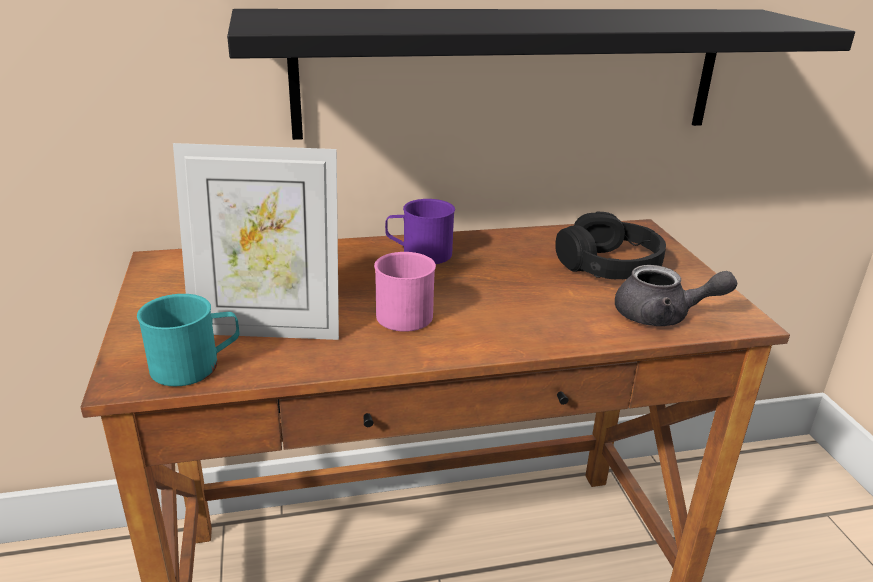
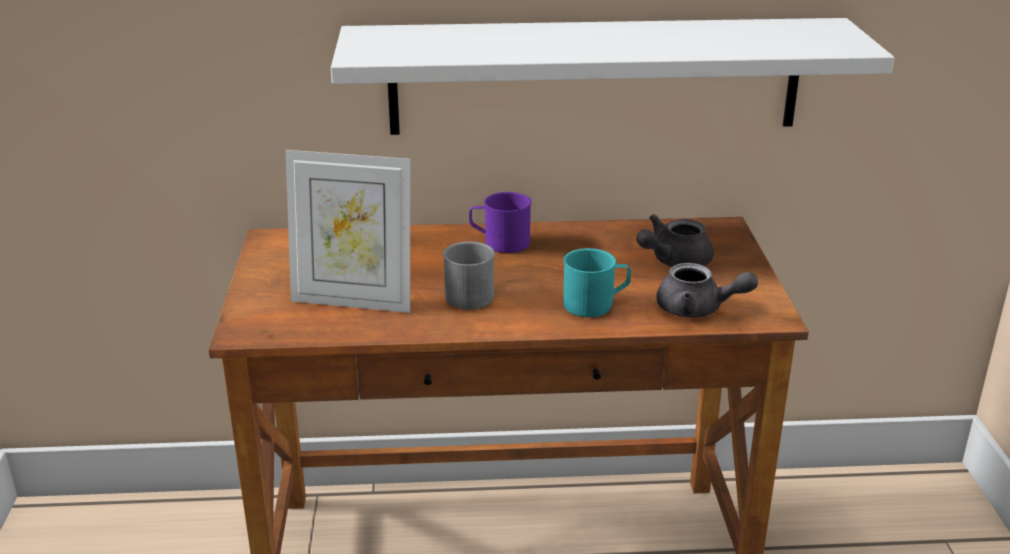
camera: 10 degrees right, 0 degrees up
turquoise mug [137,294,239,386] -> turquoise mug moved to [563,248,631,317]
black shelf [227,9,855,140] -> white shelf [331,18,894,135]
pink mug [374,252,436,332] -> grey mug [443,242,495,310]
black headphones [555,212,666,280] -> grey teapot [636,214,714,267]

